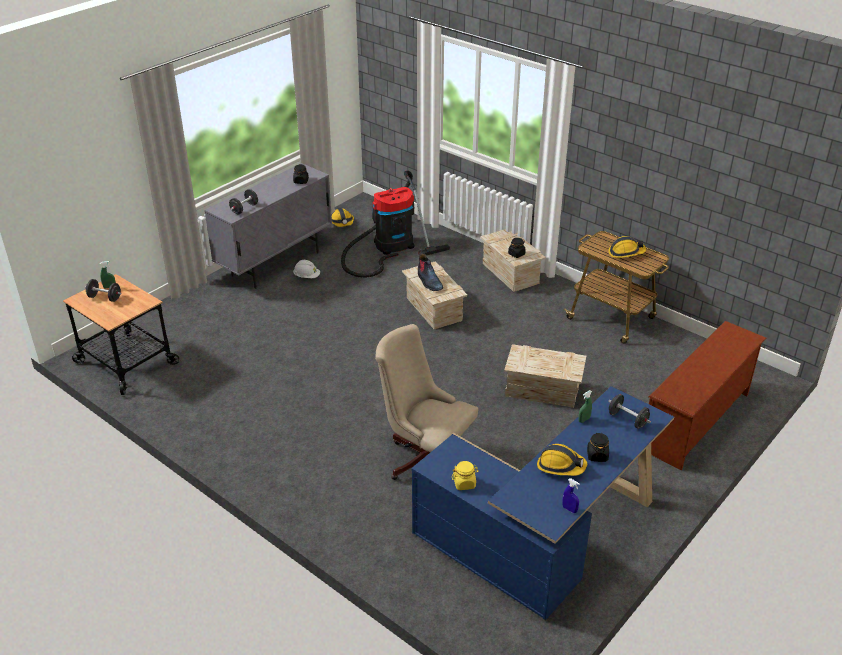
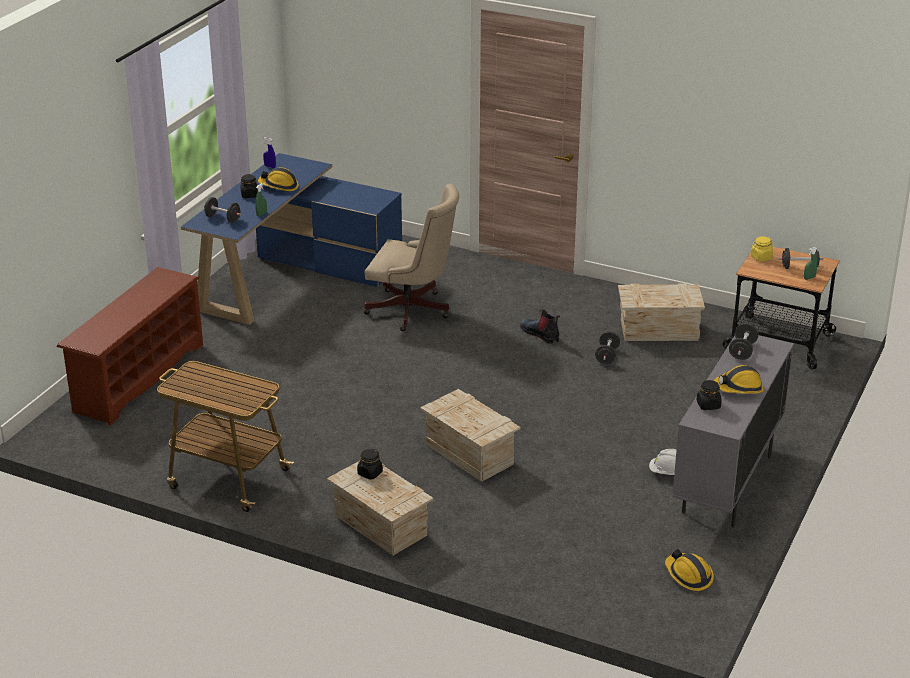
camera: 165 degrees right, 5 degrees down
vacuum cleaner [341,170,450,278] -> none
boot [418,248,443,291] -> boot moved to [520,309,560,344]
yellow jar [452,461,479,490] -> yellow jar moved to [751,236,773,262]
crate [504,344,586,408] -> crate moved to [618,284,705,341]
hard hat [608,236,646,258] -> hard hat moved to [714,365,764,394]
none -> black dumbbell [595,331,620,364]

